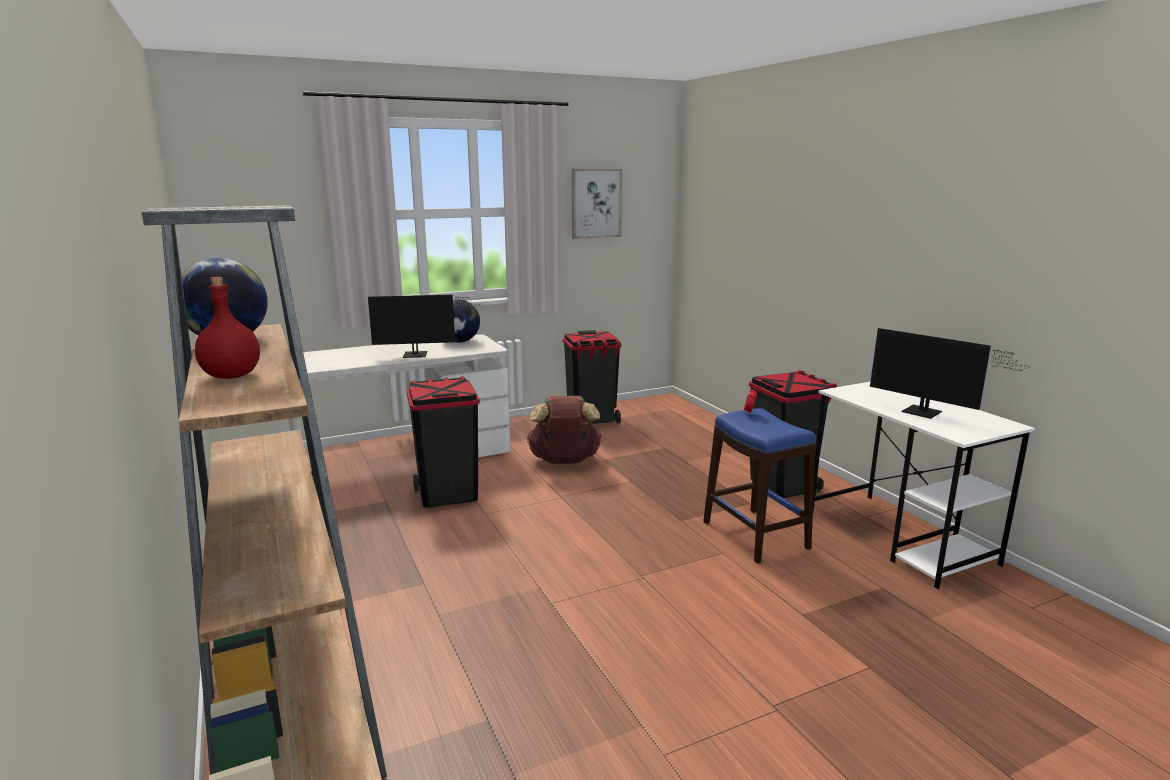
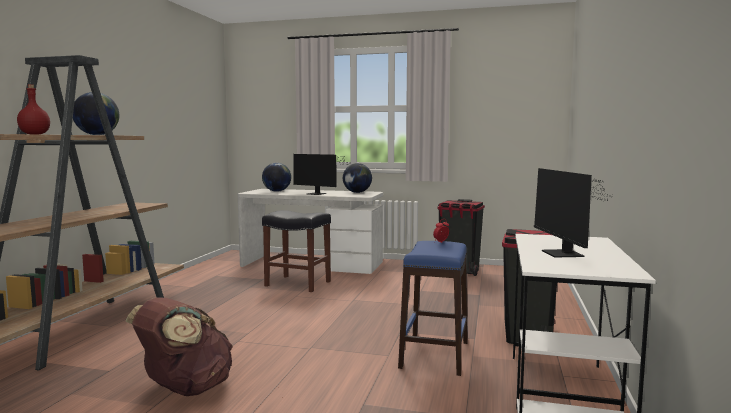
camera: 40 degrees right, 10 degrees down
black trash can [407,376,480,508] -> black stool [262,210,331,292]
brown backpack [527,396,602,464] -> brown backpack moved to [126,298,233,396]
picture [572,169,622,239] -> none
none -> globe [262,163,291,192]

